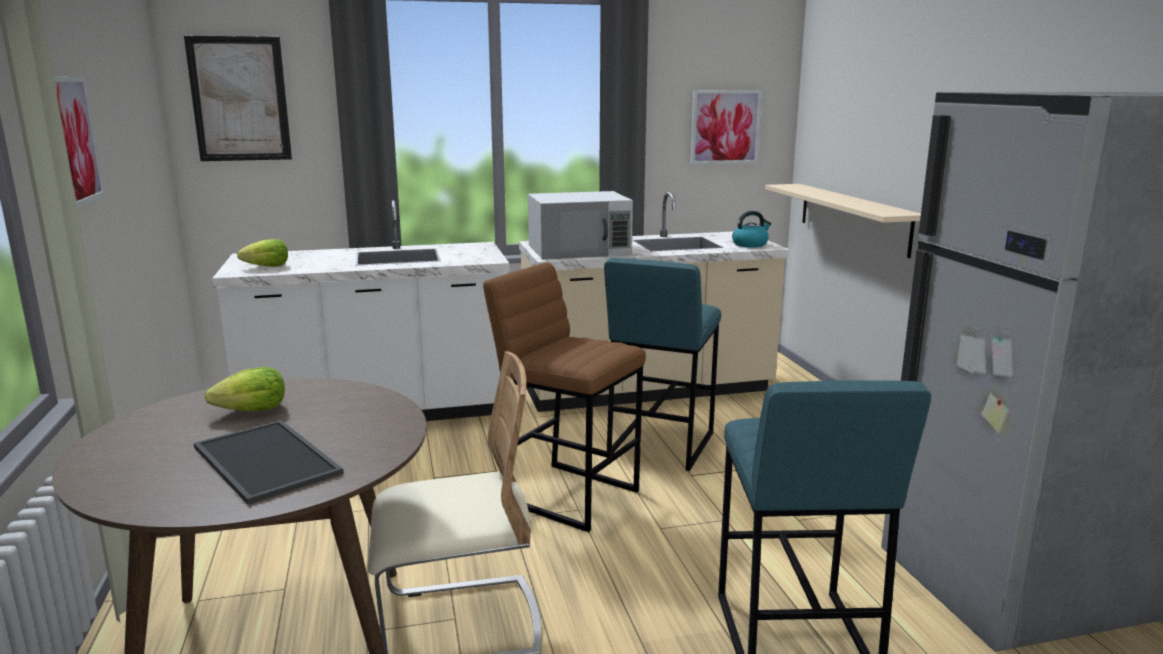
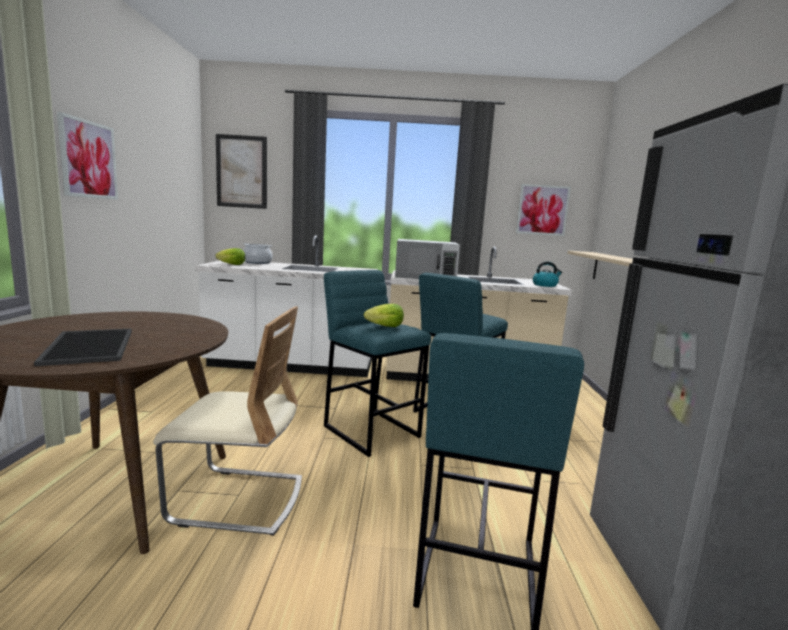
camera: 15 degrees right, 5 degrees down
lettuce [205,367,285,411] -> lettuce moved to [364,304,404,327]
brown stool [483,262,646,532] -> turquoise stool [324,270,431,457]
none -> cooking pot [243,243,273,264]

